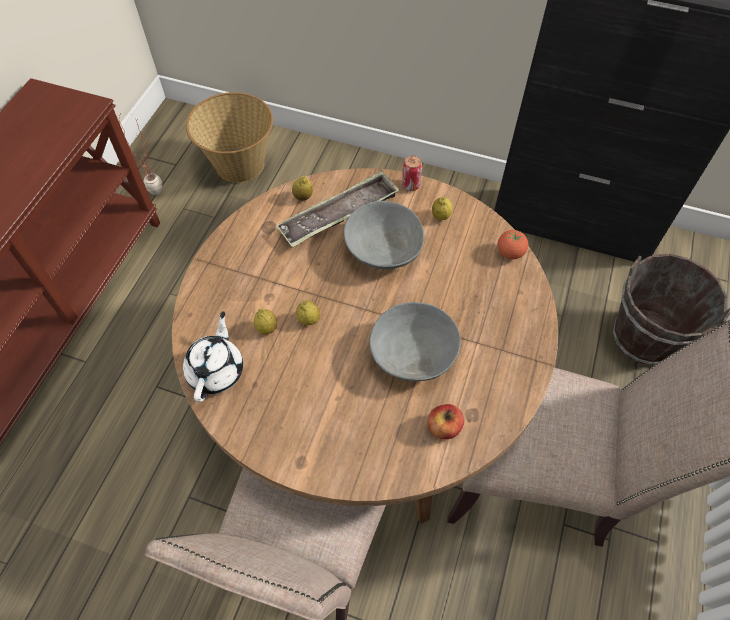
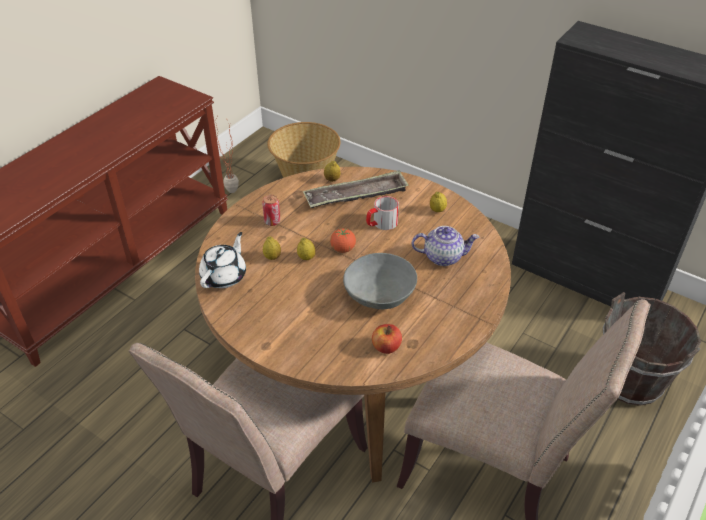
camera: 15 degrees right, 15 degrees down
grey bowl [344,201,424,269] -> mug [366,196,399,230]
can [402,156,422,191] -> can moved to [262,195,280,226]
tomato [497,230,528,259] -> tomato moved to [330,229,356,253]
none -> teapot [412,226,479,266]

